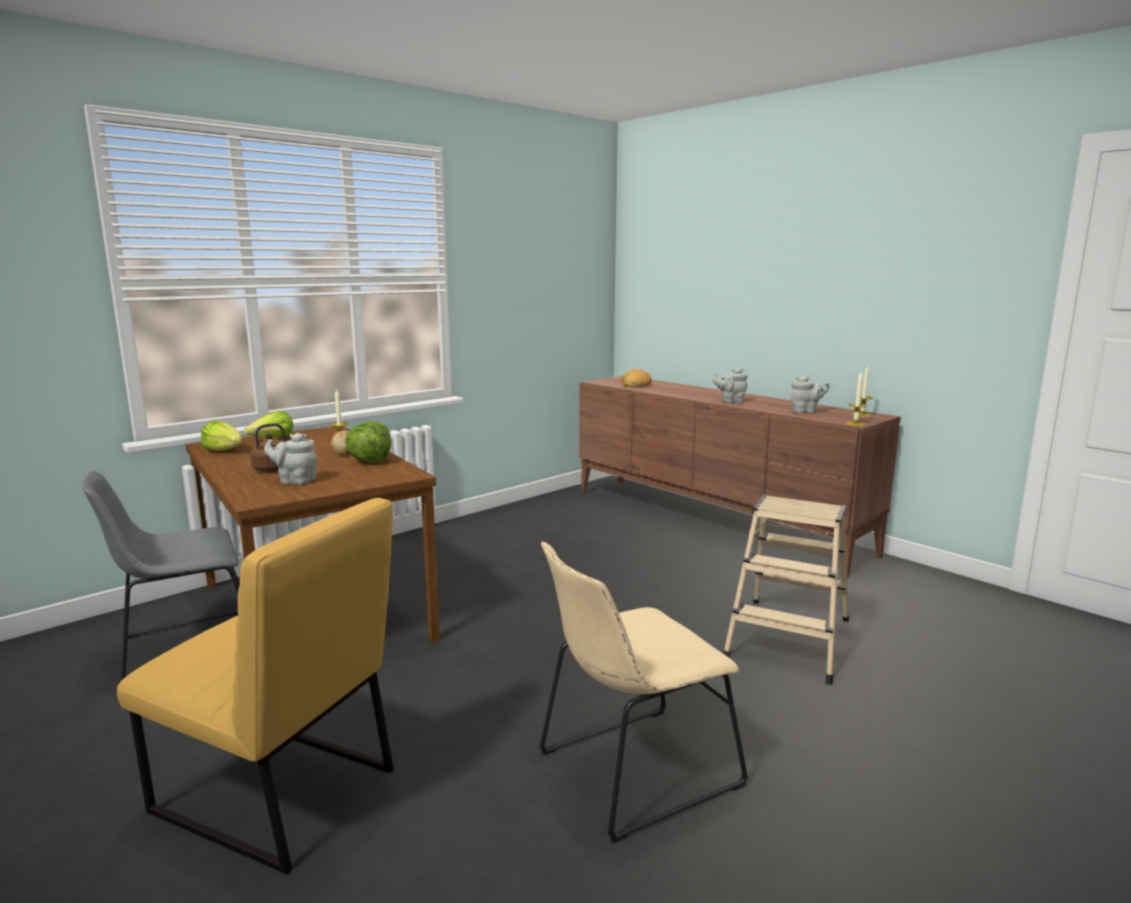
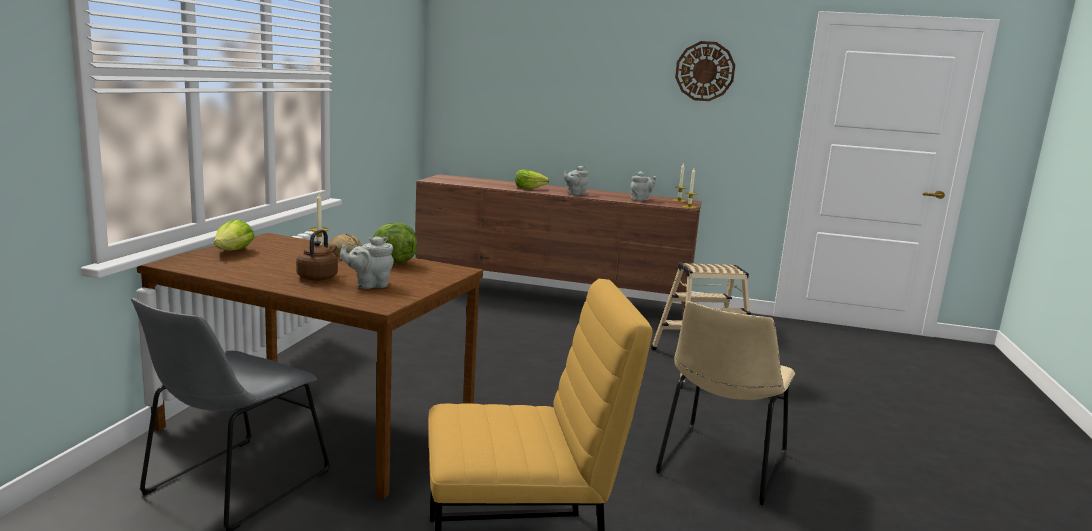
camera: 35 degrees left, 0 degrees up
lettuce [201,421,242,451] -> lettuce moved to [515,169,550,189]
bread [622,369,652,388] -> none
none -> wall clock [675,41,735,101]

